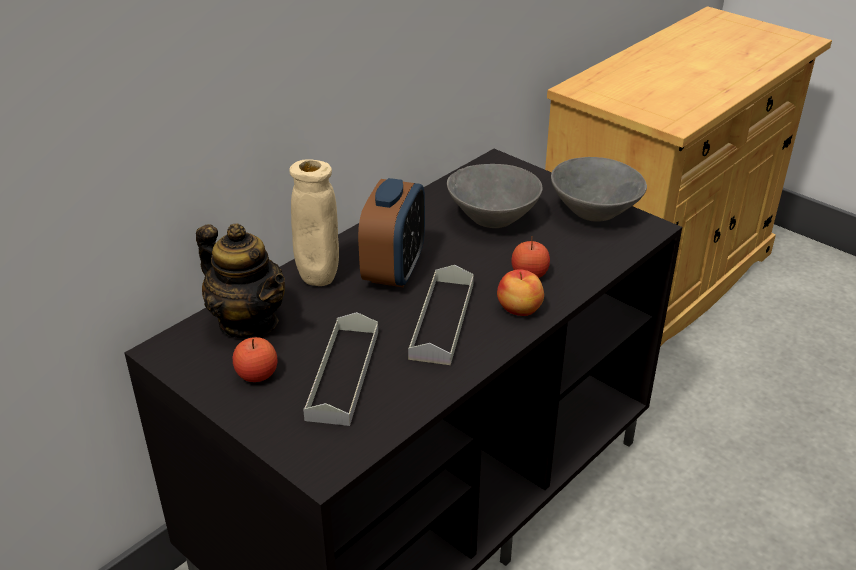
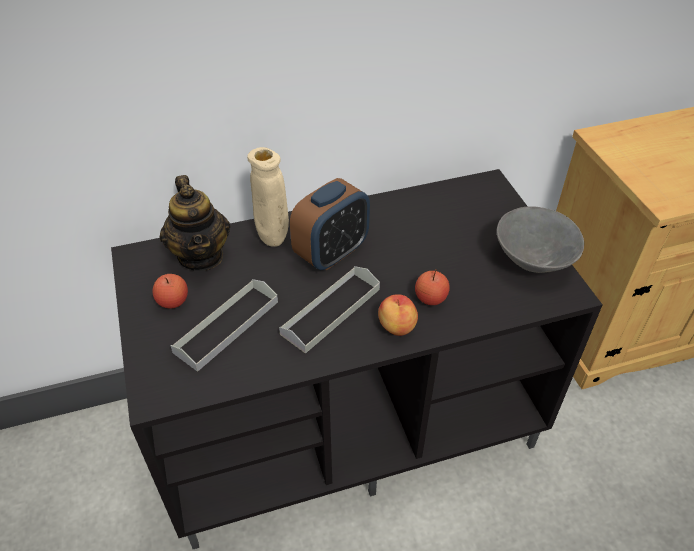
camera: 30 degrees right, 10 degrees up
grey bowl [447,164,543,228] -> none

